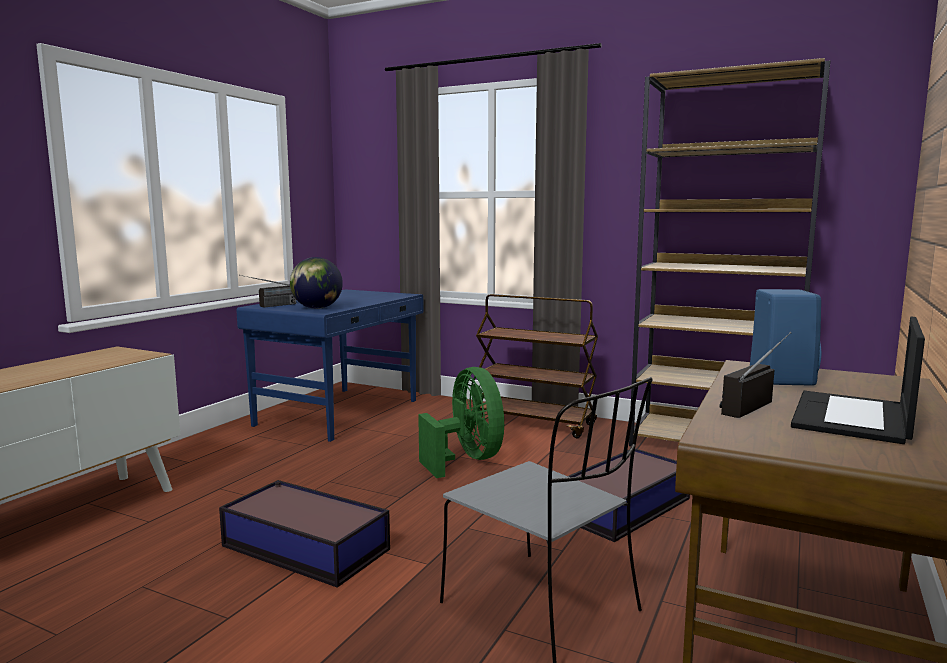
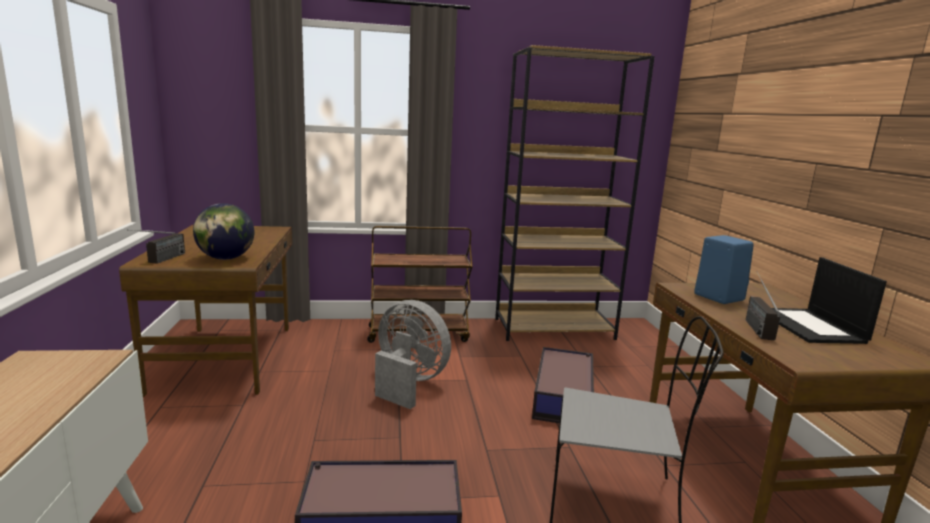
camera: 35 degrees left, 5 degrees up
blue desk [236,289,424,442] -> brown desk [119,225,292,397]
green fan [418,367,504,478] -> grey fan [375,300,451,409]

